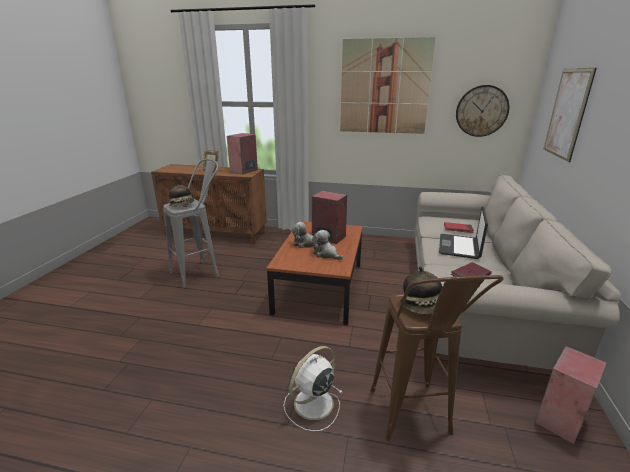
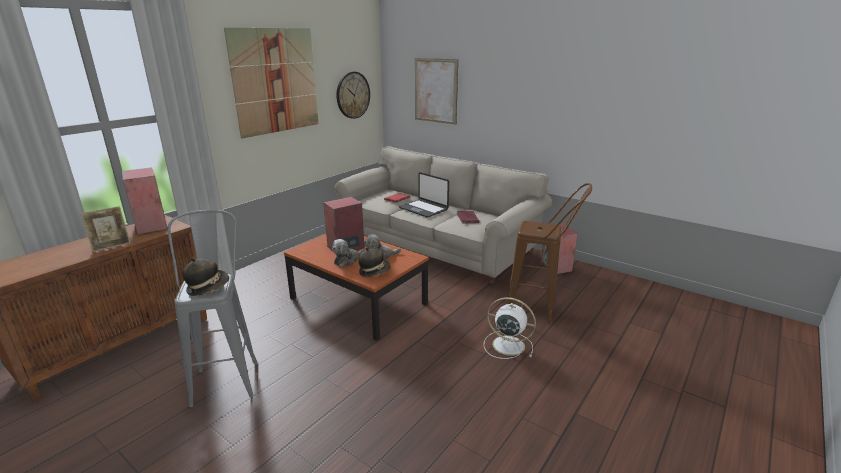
camera: 65 degrees left, 0 degrees up
white fan [283,346,343,431] -> white fan turned 135 degrees clockwise [484,297,536,359]
hat [400,267,442,314] -> hat moved to [358,247,391,277]

